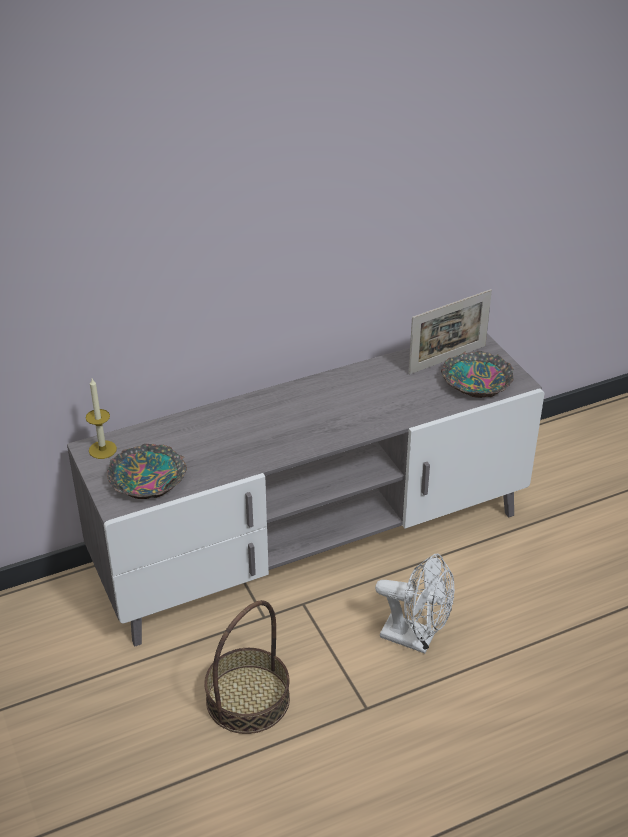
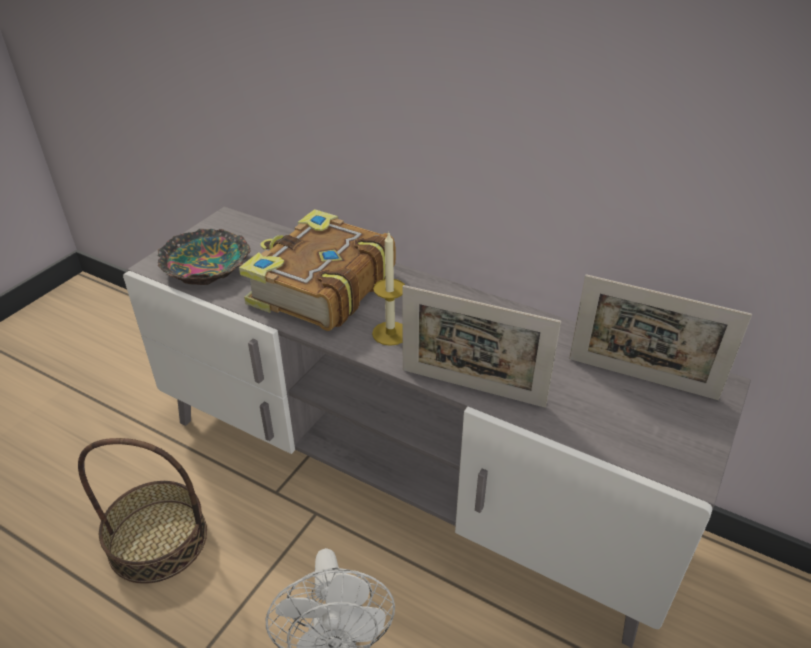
camera: 55 degrees right, 0 degrees up
candle [86,379,117,459] -> candle moved to [372,231,405,346]
bowl [441,351,514,398] -> none
none -> book [239,209,396,331]
none -> picture frame [402,285,561,408]

